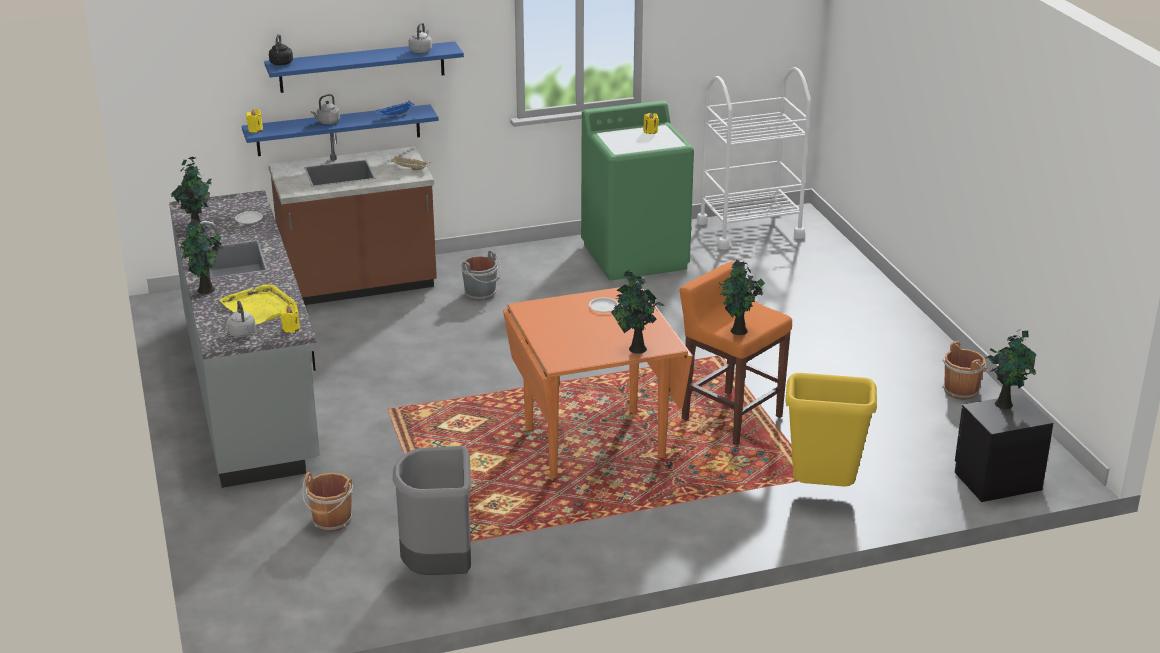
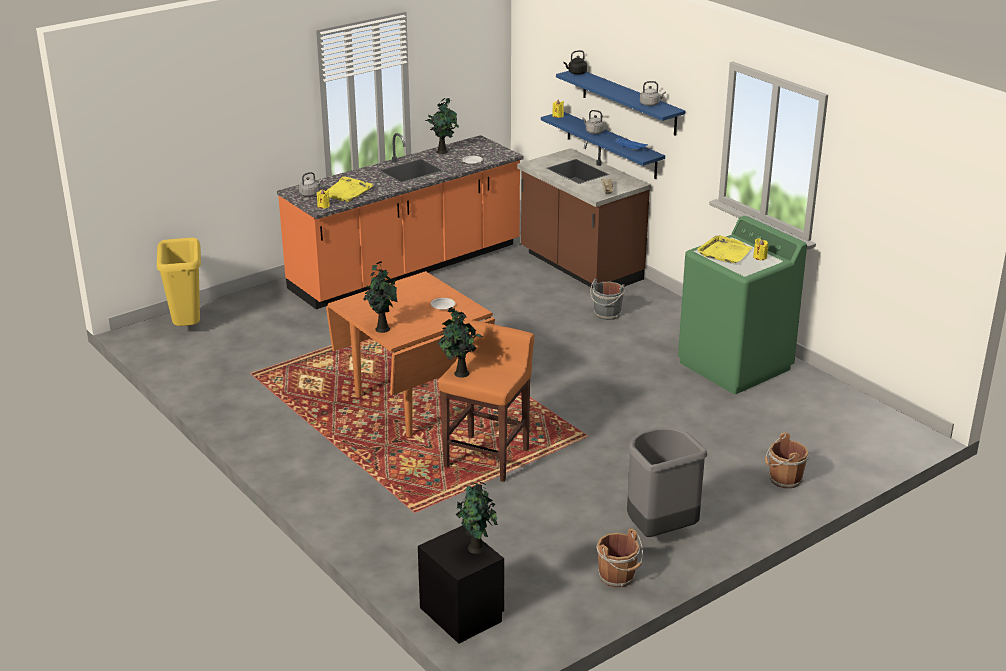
camera: 70 degrees right, 0 degrees up
grey counter [169,190,320,488] -> orange counter [277,133,524,309]
potted plant [179,219,223,294] -> none
brown bucket [302,472,353,532] -> brown bucket moved to [765,433,809,488]
grey trash can [393,446,471,575] -> grey trash can moved to [627,427,707,537]
white cart [697,67,811,250] -> none
yellow trash can [785,373,877,486] -> yellow trash can moved to [157,238,201,326]
none -> yellow tray [697,235,752,263]

